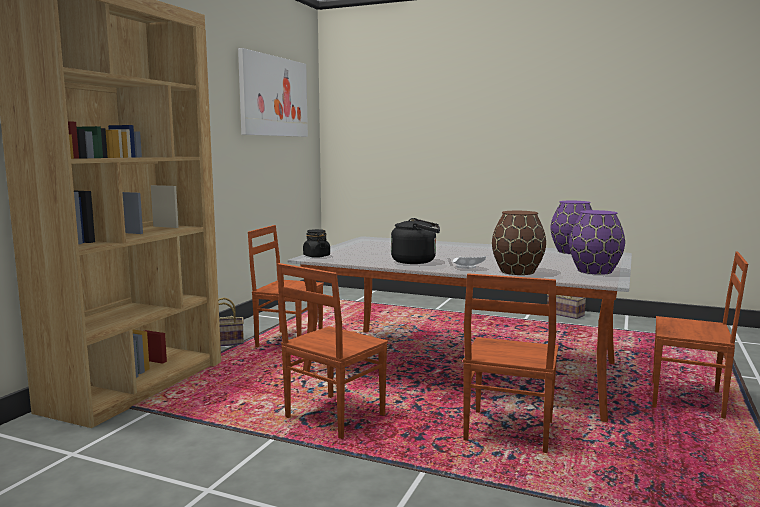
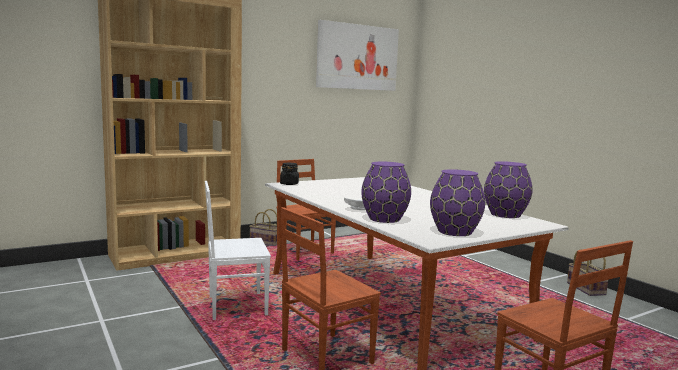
camera: 35 degrees right, 0 degrees up
brown chair [277,263,388,439] -> white chair [205,181,271,320]
black kettle [391,218,440,264] -> none
brown vase [492,211,546,275] -> purple vase [361,162,411,223]

